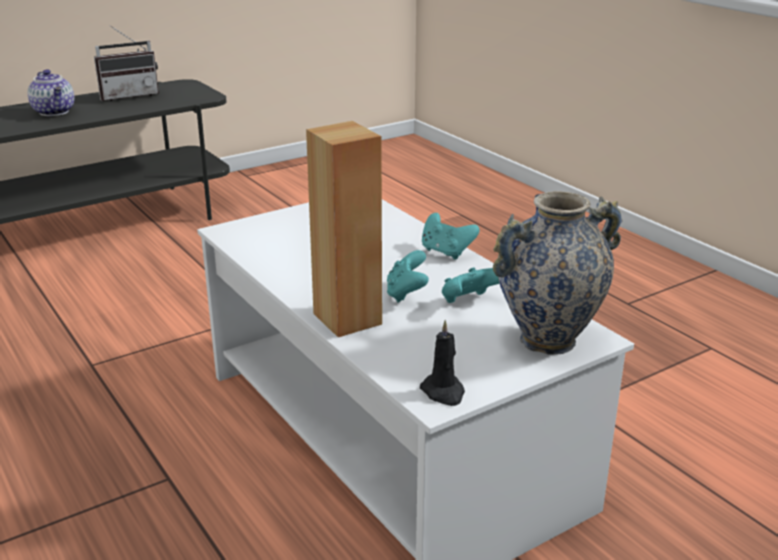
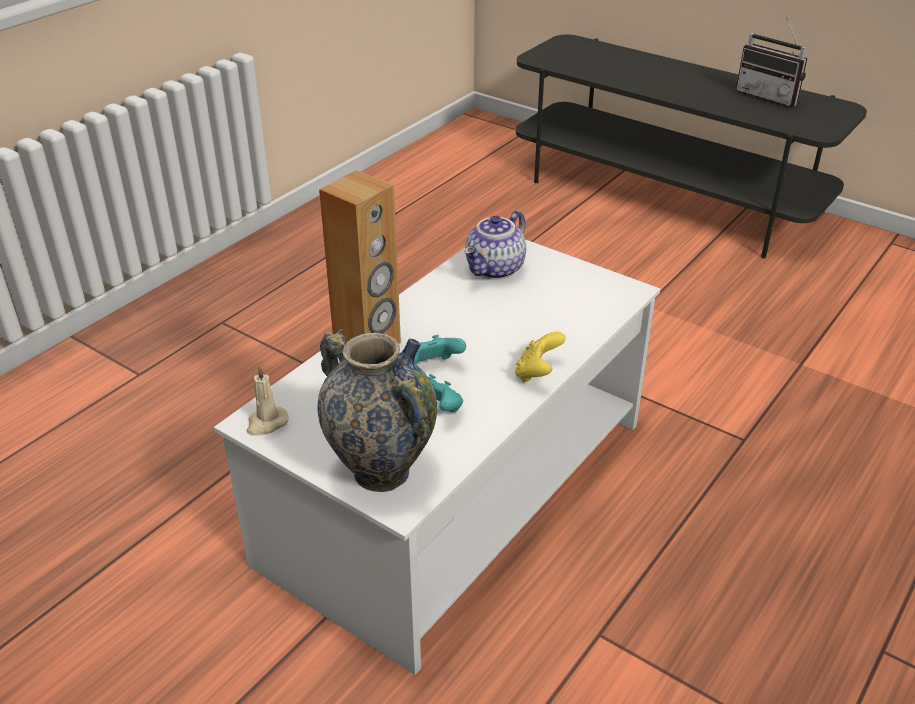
camera: 70 degrees right, 10 degrees up
teapot [28,69,74,116] -> teapot moved to [464,210,526,280]
black candle [420,320,465,406] -> beige candle [247,365,289,436]
turquoise game controller [422,213,480,260] -> yellow game controller [515,332,565,382]

